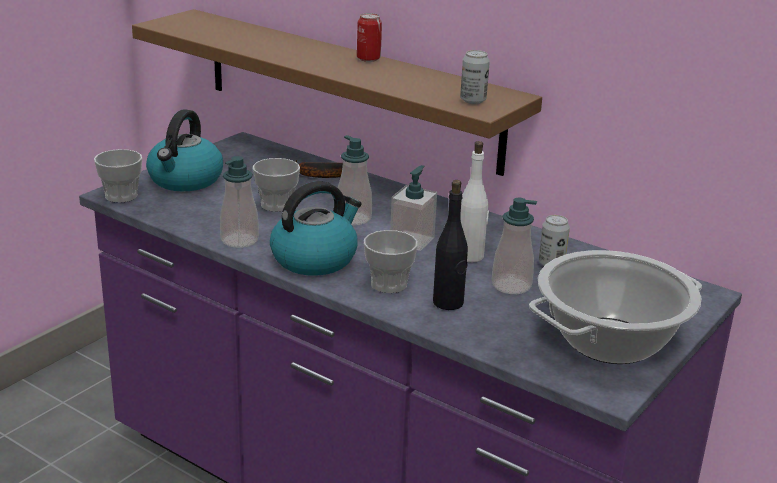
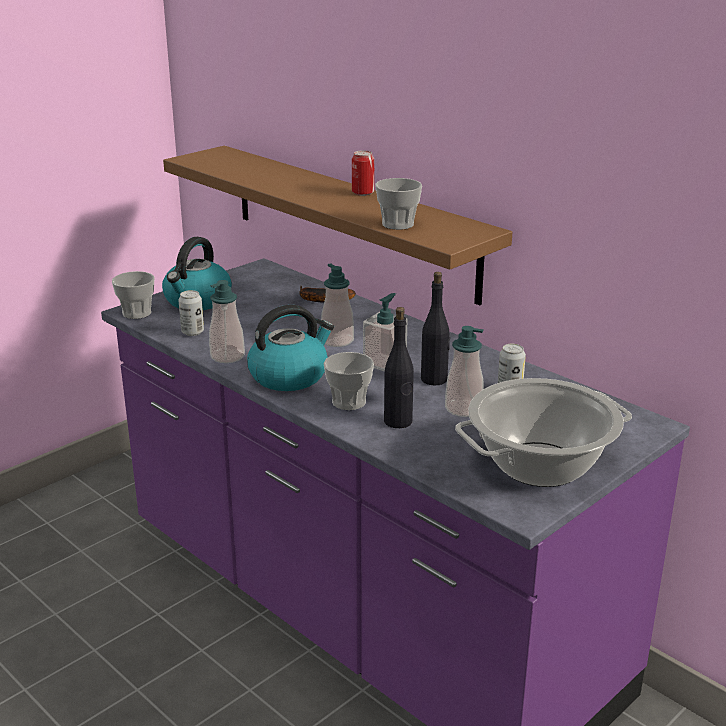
camera: 10 degrees right, 0 degrees up
cup [253,158,300,212] -> cup moved to [375,178,422,230]
can [460,50,490,104] -> can moved to [178,290,204,336]
white bottle [460,141,489,262] -> black bottle [421,272,450,385]

